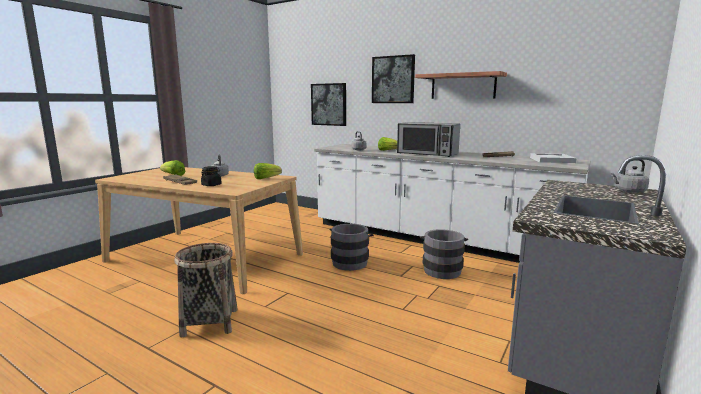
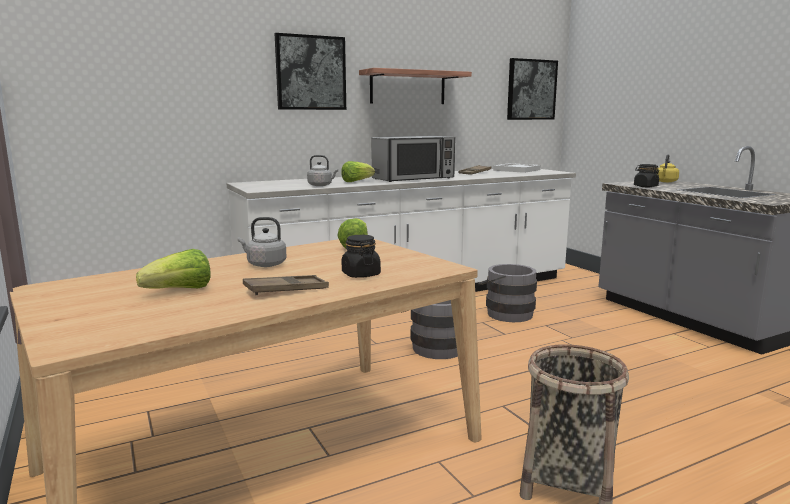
camera: 60 degrees left, 0 degrees up
picture [311,83,346,126] -> picture moved to [507,58,558,120]
grey kettle [611,160,649,193] -> yellow kettle [656,154,679,182]
none -> black jar [634,164,659,187]

